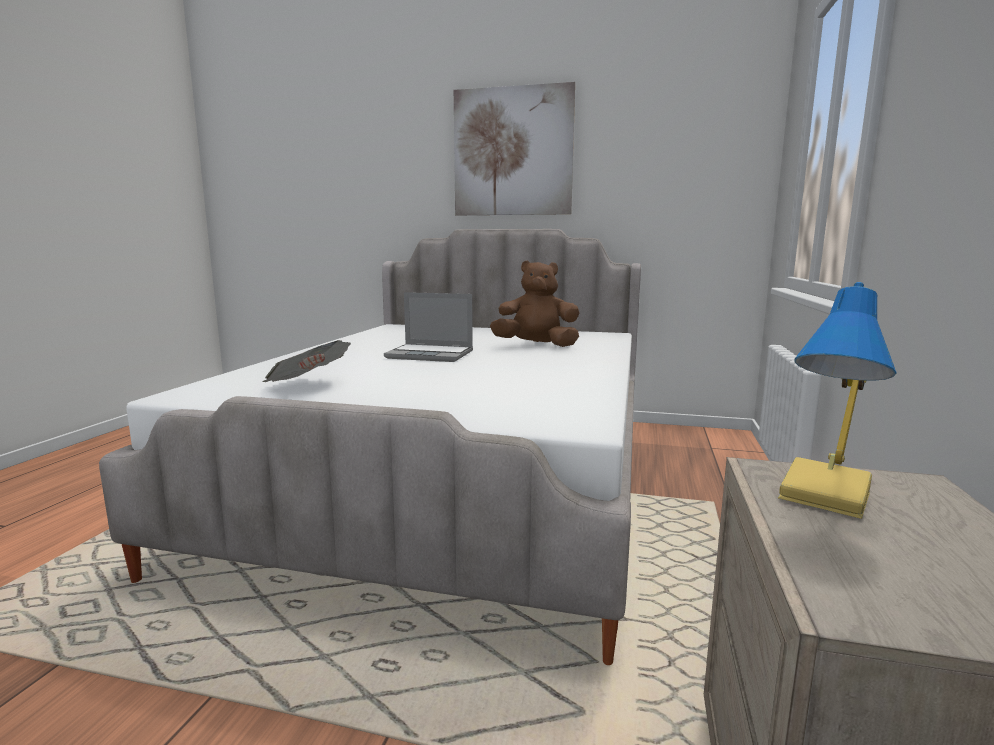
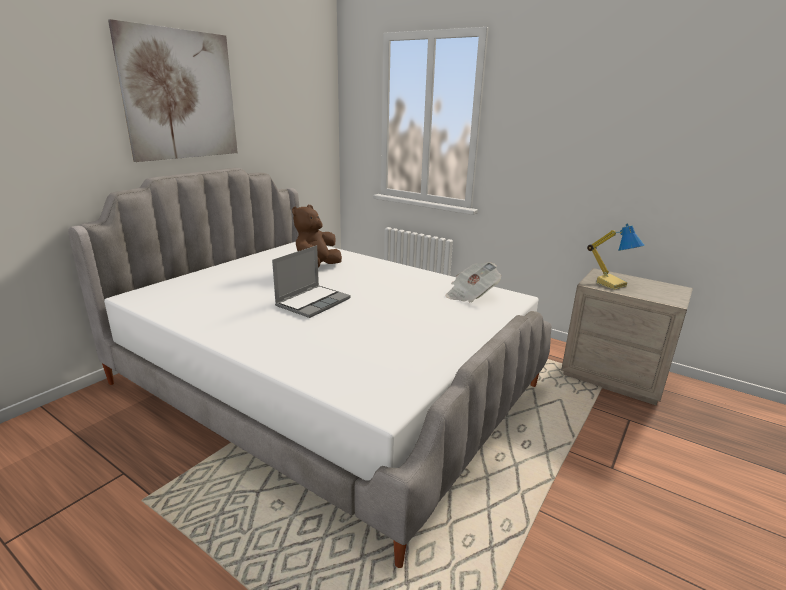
camera: 70 degrees left, 10 degrees up
newspaper [263,340,351,382] -> newspaper moved to [445,262,501,303]

